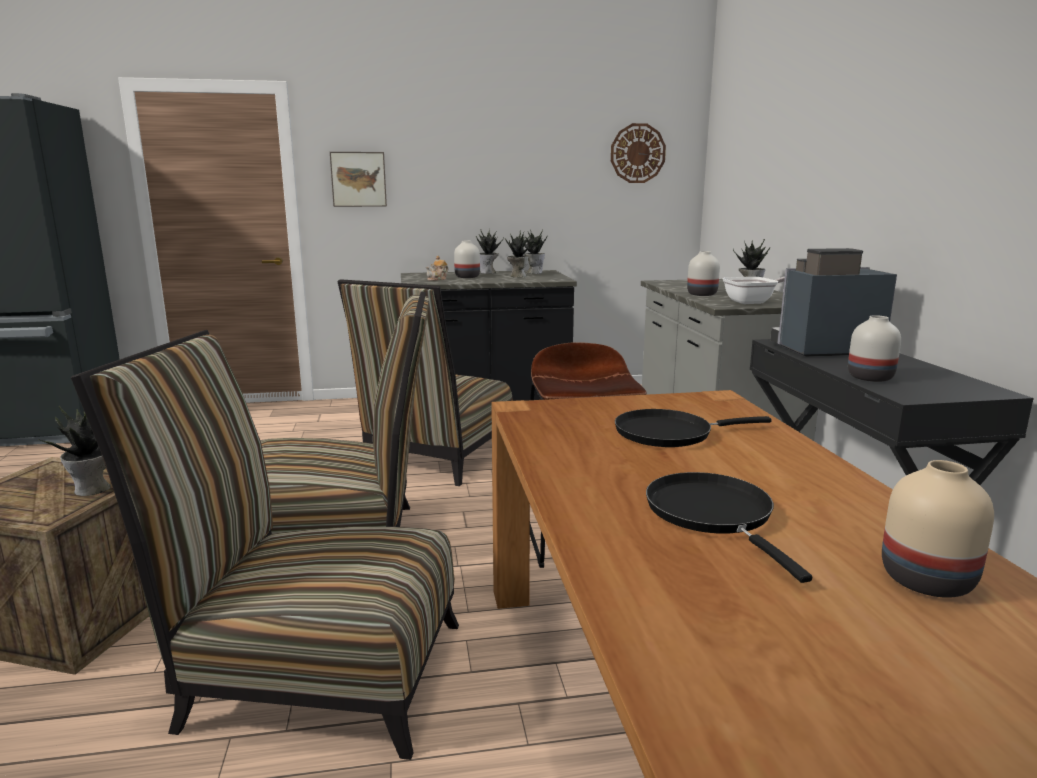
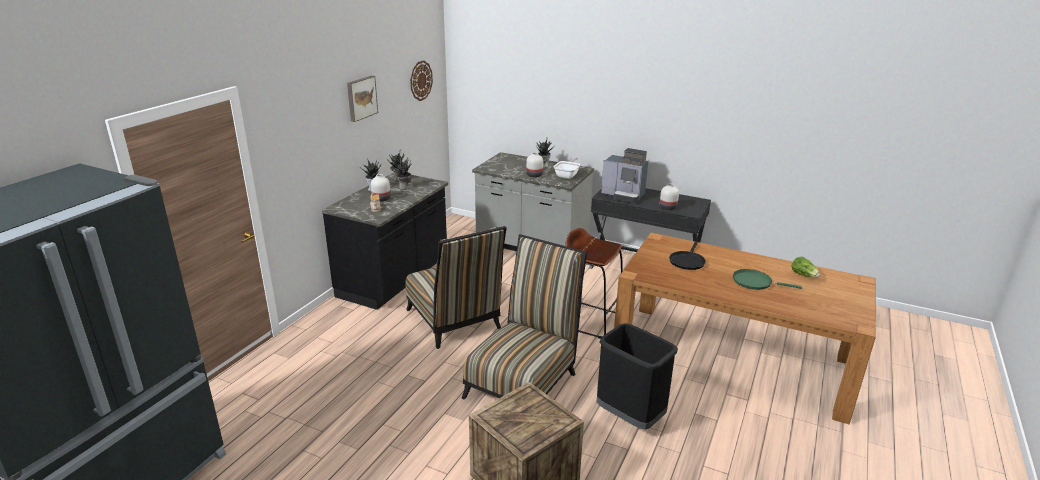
camera: 55 degrees left, 10 degrees up
potted plant [37,406,111,496] -> none
chair [71,330,459,760] -> black trash can [596,323,678,430]
picture [330,152,387,207] -> picture moved to [347,75,378,122]
black frying pan [646,472,812,583] -> green frying pan [733,269,802,290]
coffee machine [770,248,897,357] -> coffee machine turned 90 degrees counterclockwise [601,148,648,204]
beige vase [882,460,994,598] -> lettuce [792,257,820,278]

